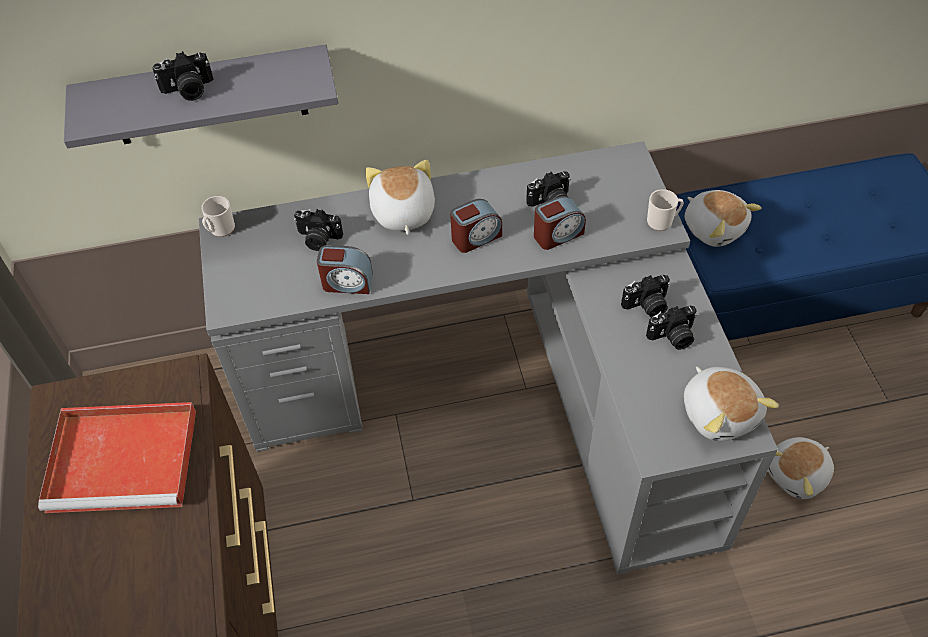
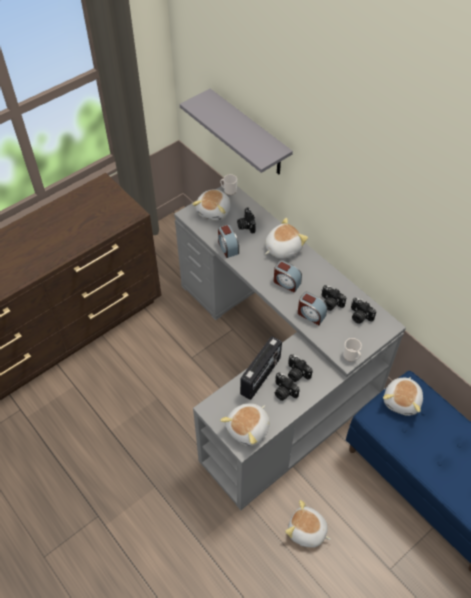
camera: 60 degrees right, 0 degrees up
red tray [38,402,196,513] -> none
camera [152,51,213,101] -> camera moved to [351,298,376,324]
none -> plush toy [192,190,230,221]
none -> radio [240,336,282,400]

